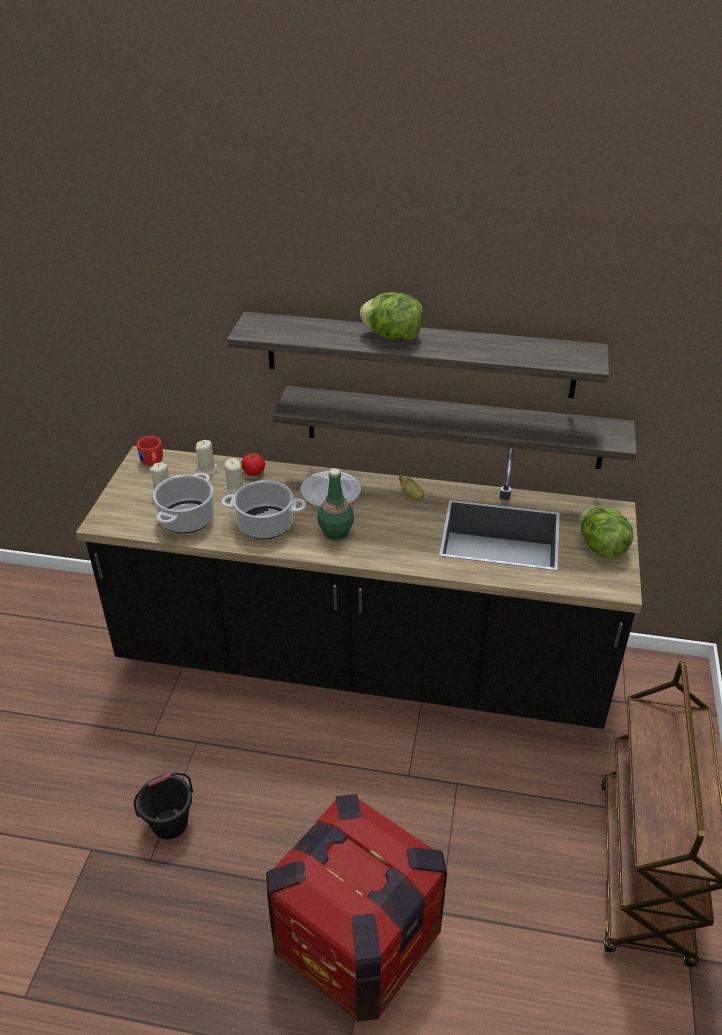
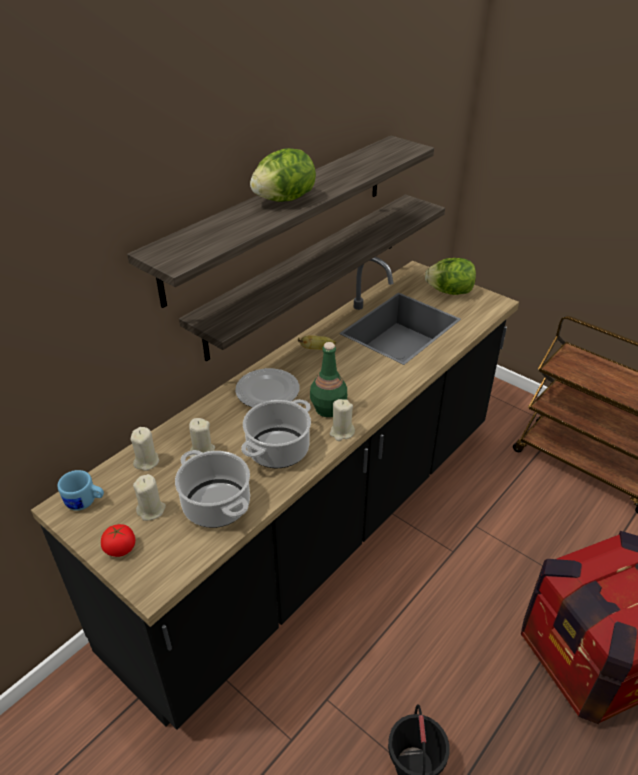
camera: 60 degrees left, 0 degrees up
red mug [137,436,163,466] -> blue mug [57,470,104,511]
tomato [241,453,265,476] -> tomato moved to [101,524,135,557]
none -> beige candle [330,399,355,441]

